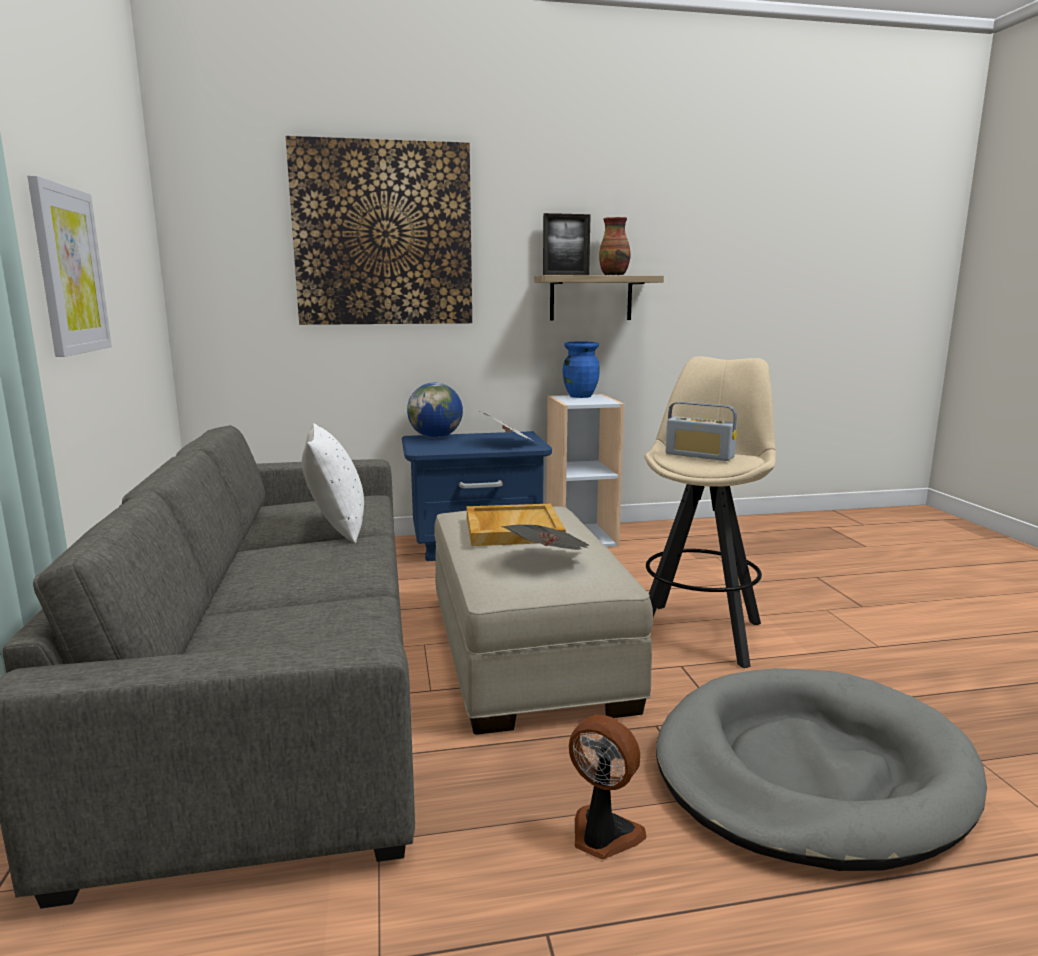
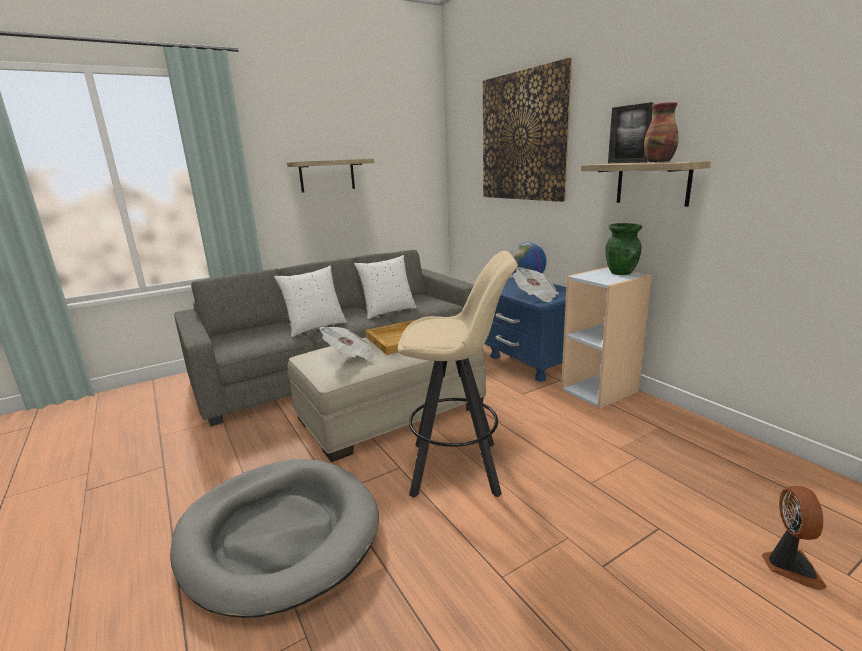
camera: 70 degrees right, 5 degrees up
picture [28,175,112,357] -> shelf [287,159,374,193]
blue vase [562,342,600,398] -> green vase [605,223,642,275]
fan [569,715,647,859] -> fan moved to [762,486,827,590]
radio [666,402,737,461] -> none
none -> white pillow [274,266,347,337]

